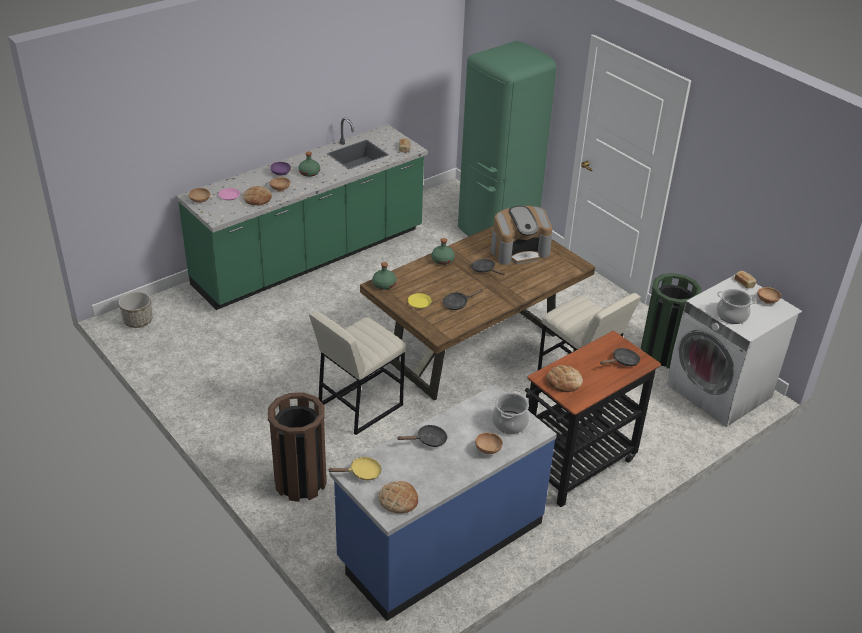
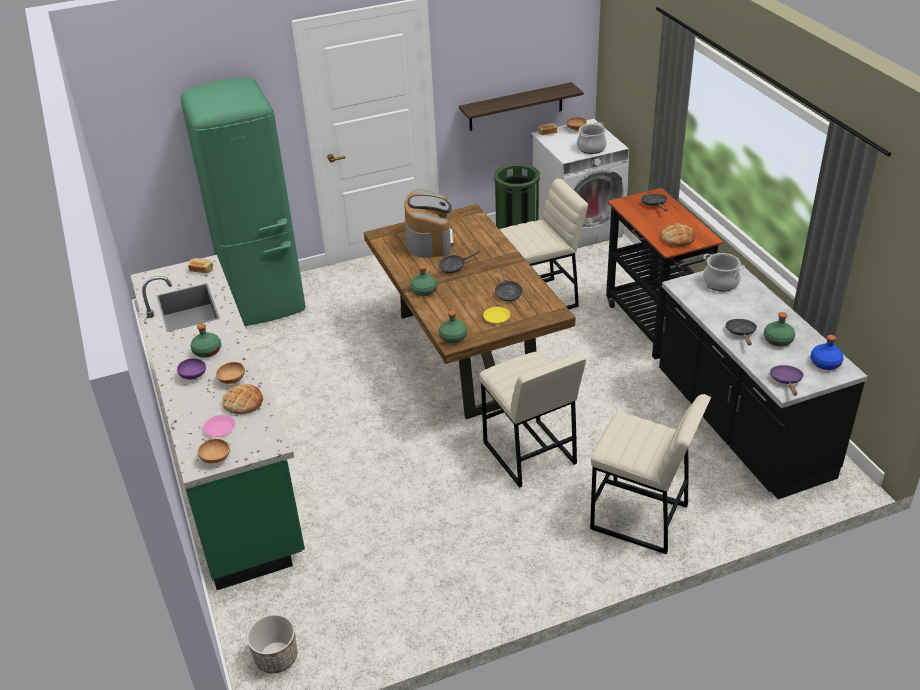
camera: 70 degrees left, 0 degrees up
brown trash can [268,392,327,502] -> beige chair [590,394,711,554]
yellow frying pan [328,457,382,481] -> purple frying pan [770,365,804,396]
blue counter [330,384,557,621] -> black counter [659,266,867,499]
bread [379,481,418,514] -> blue bottle [811,335,844,370]
brown bowl [475,433,503,454] -> none
none -> shelf [459,82,584,131]
none -> green bottle [764,312,795,346]

